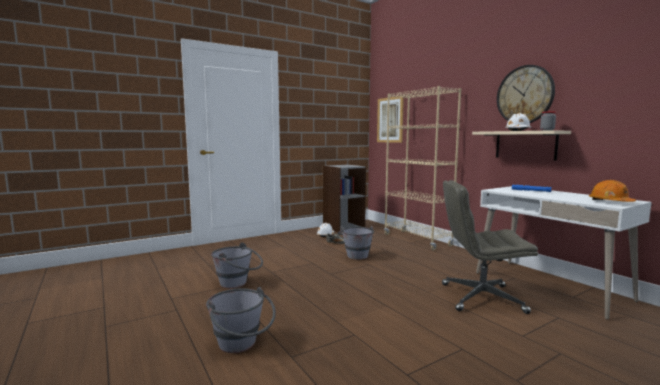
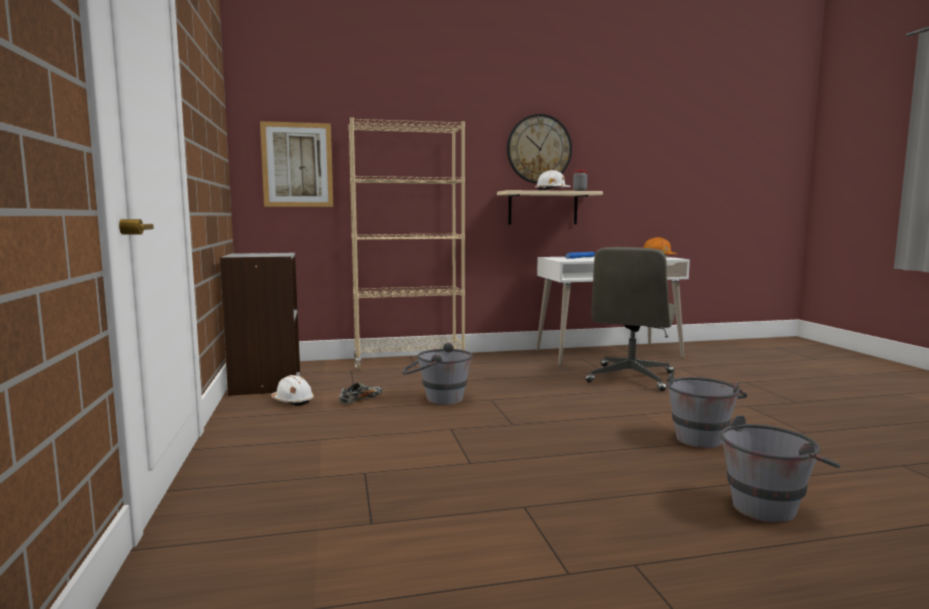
camera: 70 degrees left, 0 degrees up
grey bucket [211,243,263,288] -> grey bucket moved to [667,373,748,448]

